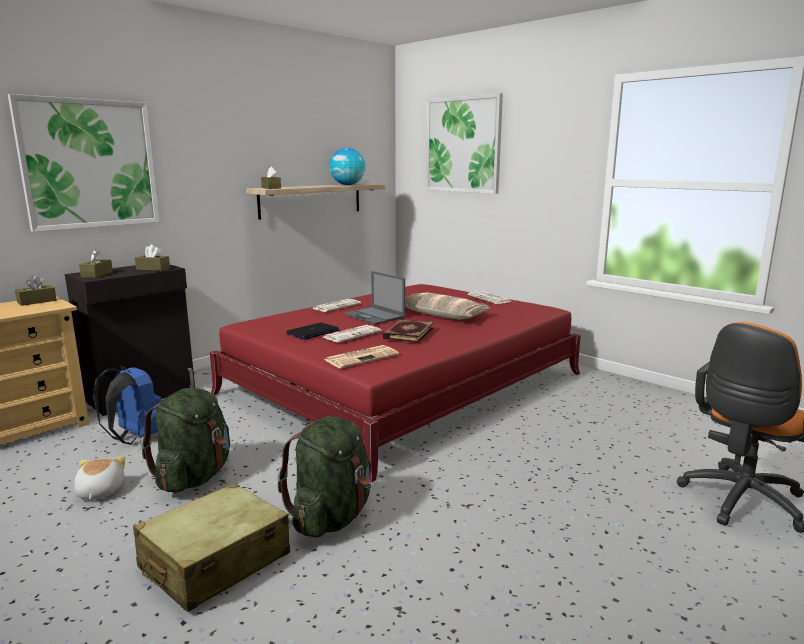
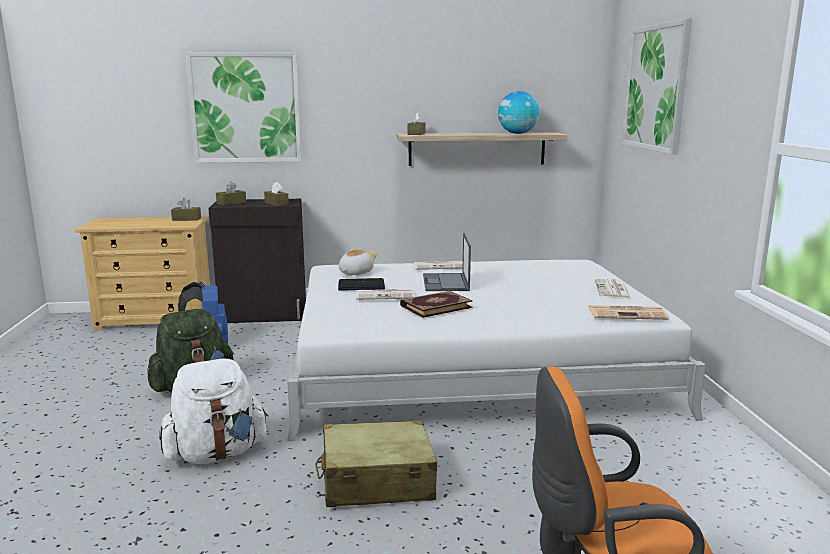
camera: 40 degrees right, 0 degrees up
plush toy [74,456,125,500] -> plush toy moved to [339,249,377,275]
beige suitcase [133,483,290,612] -> beige suitcase moved to [316,420,437,507]
red bed [210,284,581,483] -> white bed [287,260,706,441]
green backpack [277,417,371,538] -> white backpack [159,359,268,464]
newspaper [324,345,399,369] -> newspaper moved to [588,305,669,320]
pillow [405,293,490,319] -> none

